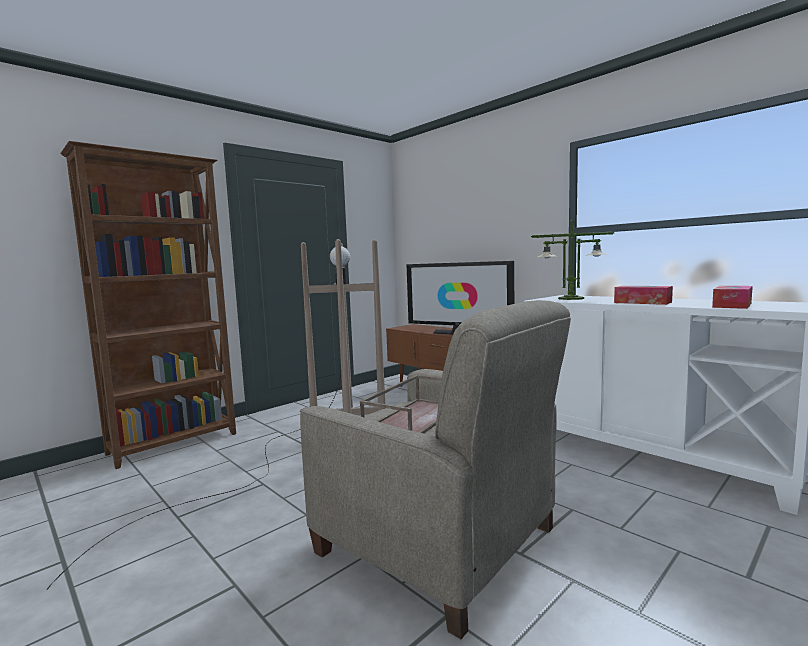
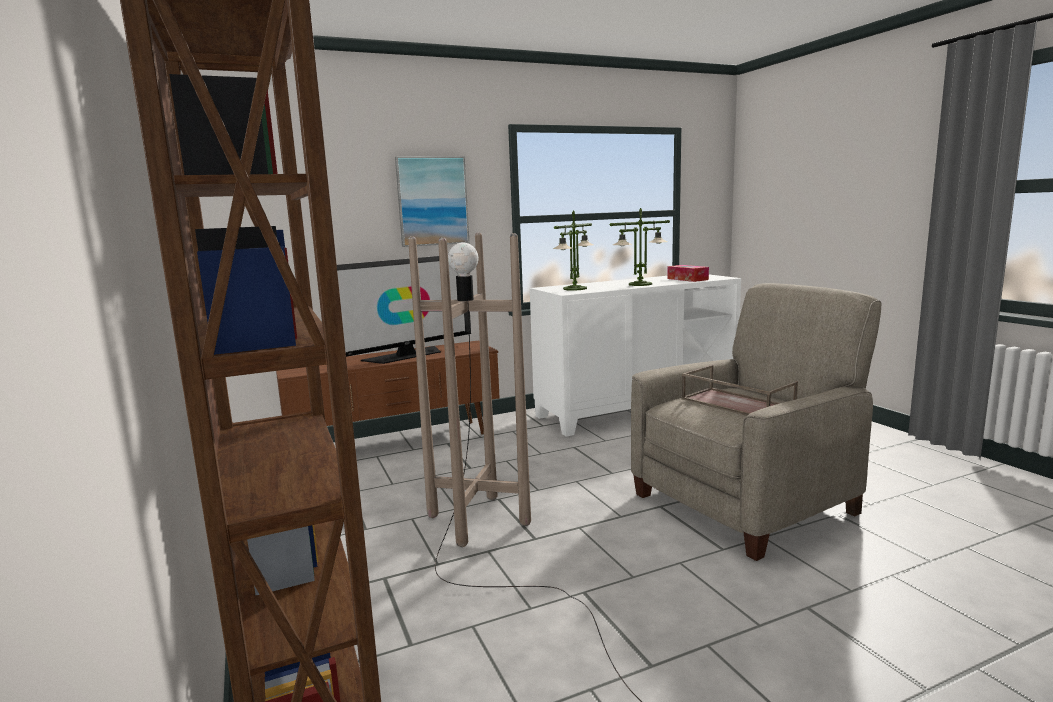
camera: 70 degrees left, 5 degrees up
tissue box [614,286,673,305] -> table lamp [610,208,670,286]
none -> picture [395,156,470,247]

